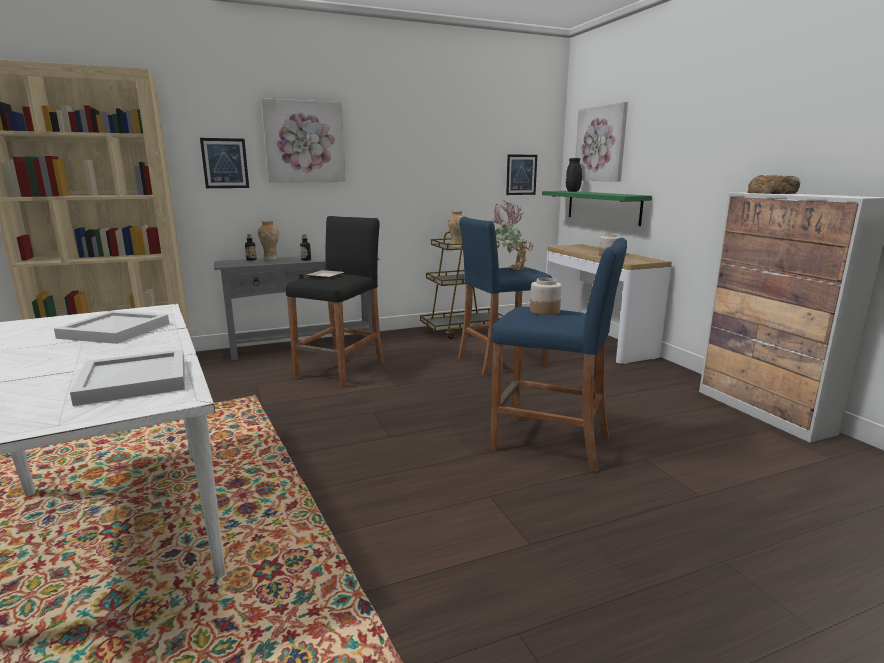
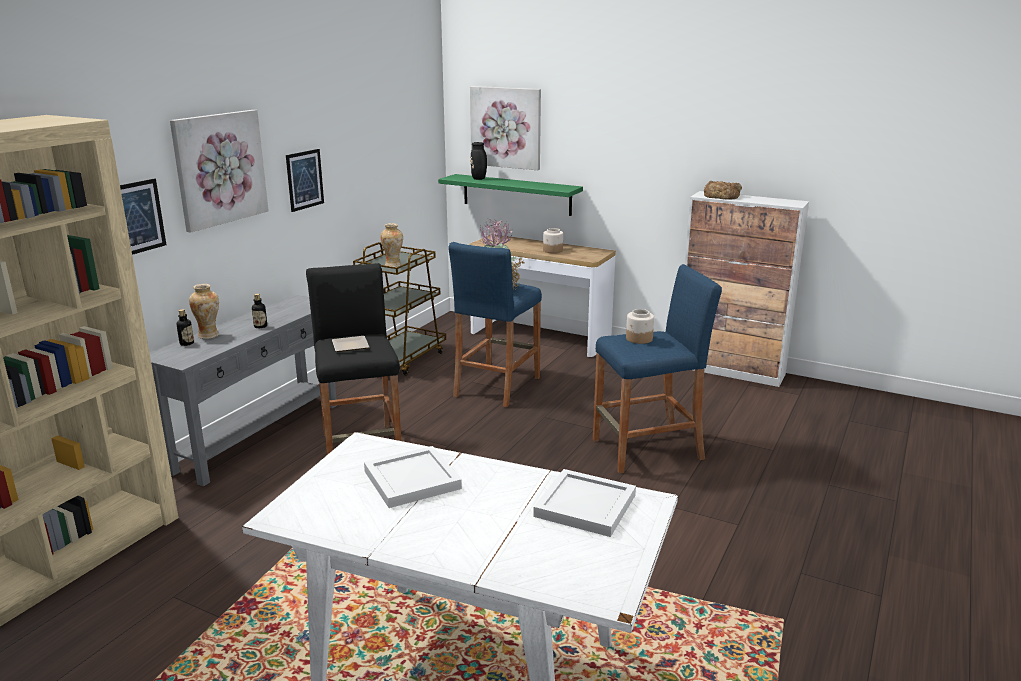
camera: 40 degrees left, 5 degrees up
picture [506,154,537,195] -> picture moved to [286,149,324,212]

